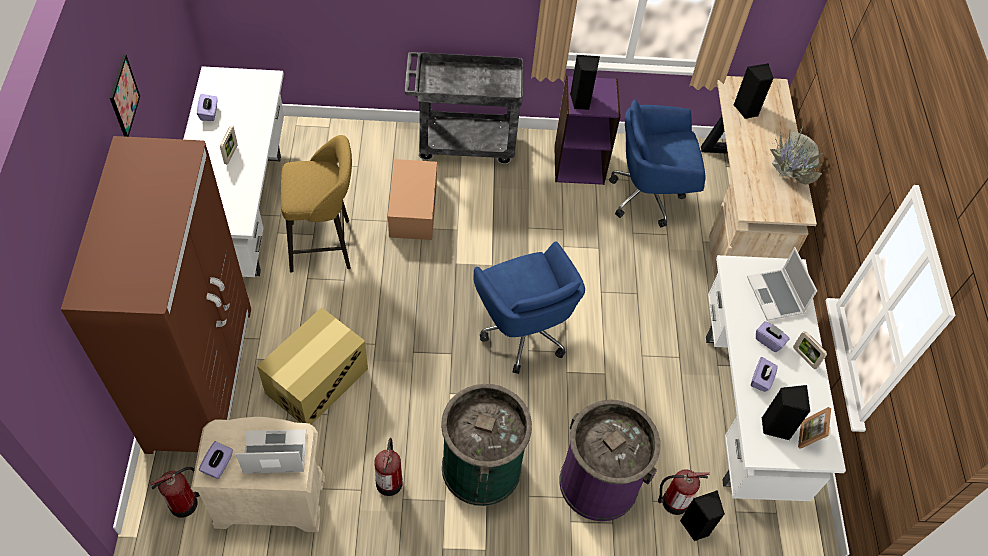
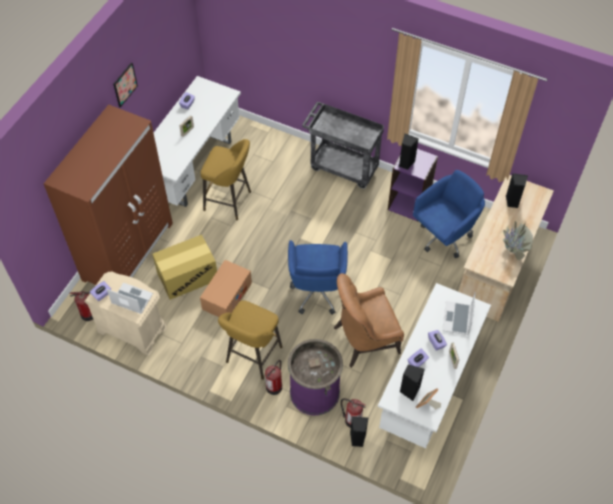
camera: 30 degrees right, 0 degrees up
fire extinguisher [374,438,403,496] -> fire extinguisher moved to [265,360,282,395]
cardboard box [388,159,437,240] -> cardboard box moved to [200,260,252,317]
green trash can [441,384,532,506] -> yellow stool [218,300,283,380]
blue office chair [609,100,705,227] -> blue office chair turned 120 degrees clockwise [413,170,485,258]
none -> brown chair [334,273,404,368]

